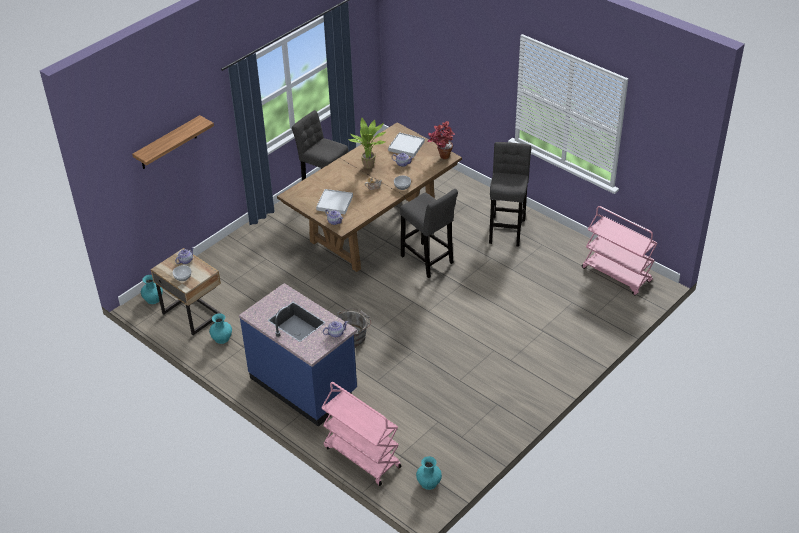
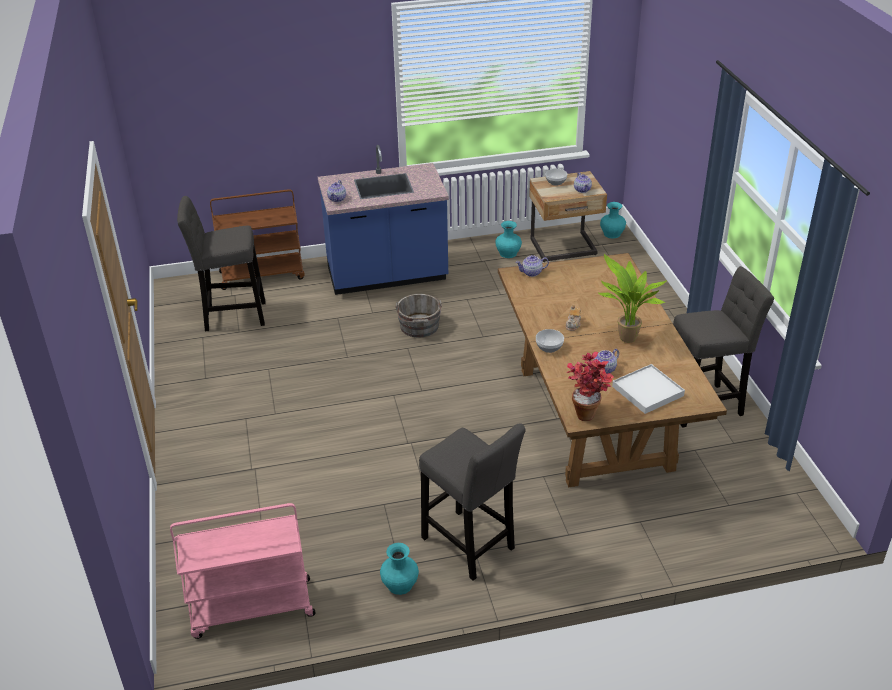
camera: 125 degrees right, 5 degrees down
shelf [132,115,214,169] -> none
white tray [316,189,353,214] -> none
pink cart [321,382,401,486] -> brown cart [210,189,304,290]
grey stool [400,189,458,278] -> grey stool moved to [177,196,266,331]
turquoise vase [416,456,442,490] -> turquoise vase moved to [380,543,419,595]

